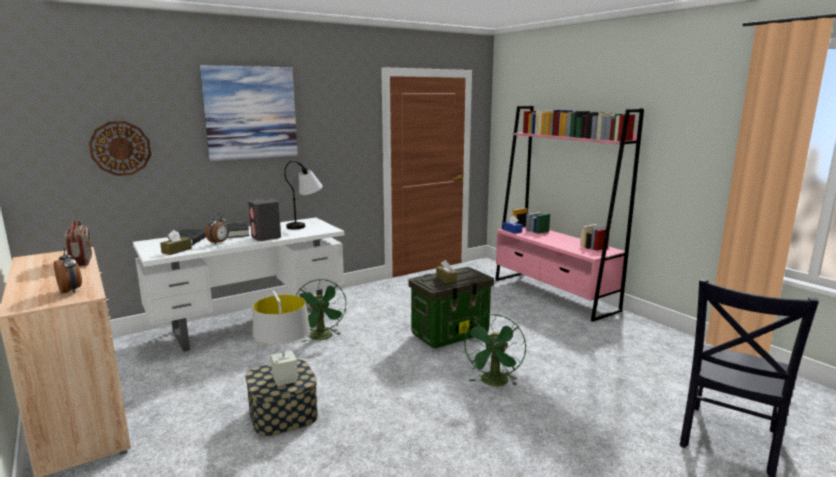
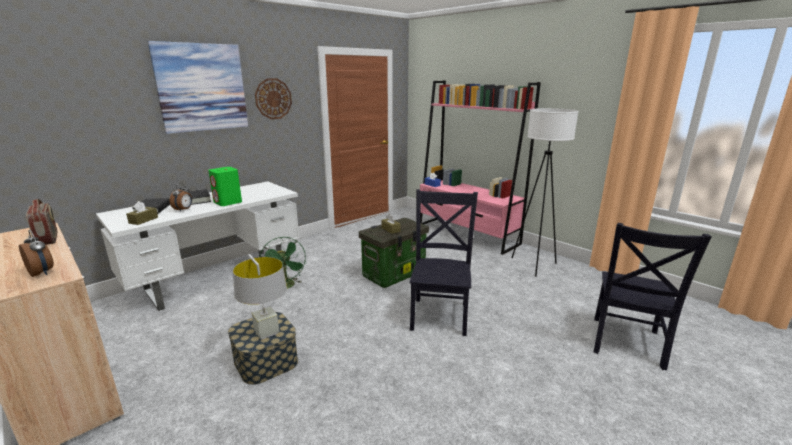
camera: 10 degrees left, 5 degrees up
wall clock [89,121,151,176] -> wall clock moved to [255,78,292,119]
grey speaker [248,198,281,241] -> green speaker [208,167,242,206]
table lamp [284,161,323,229] -> none
green fan [463,314,526,386] -> black chair [410,189,478,336]
none -> white floor lamp [511,108,579,277]

